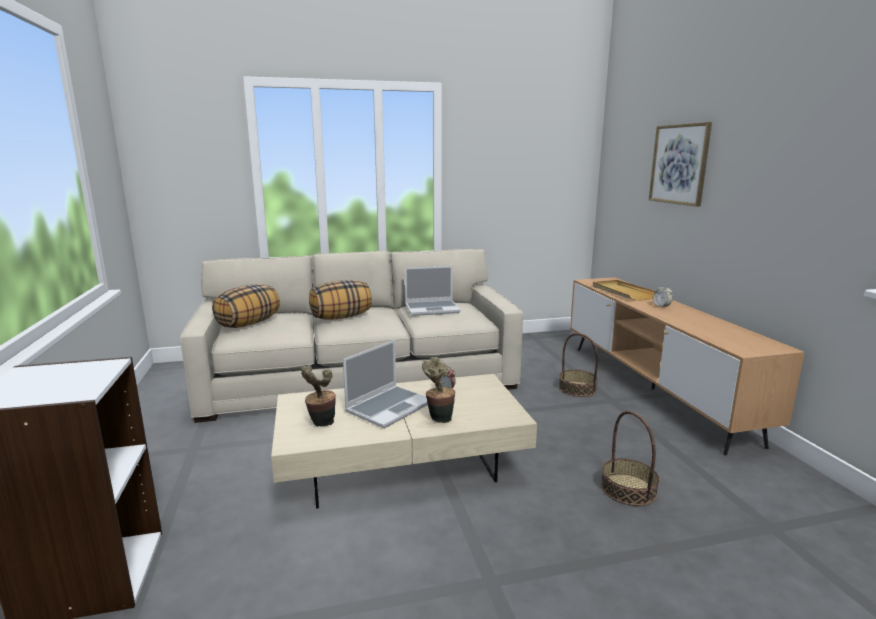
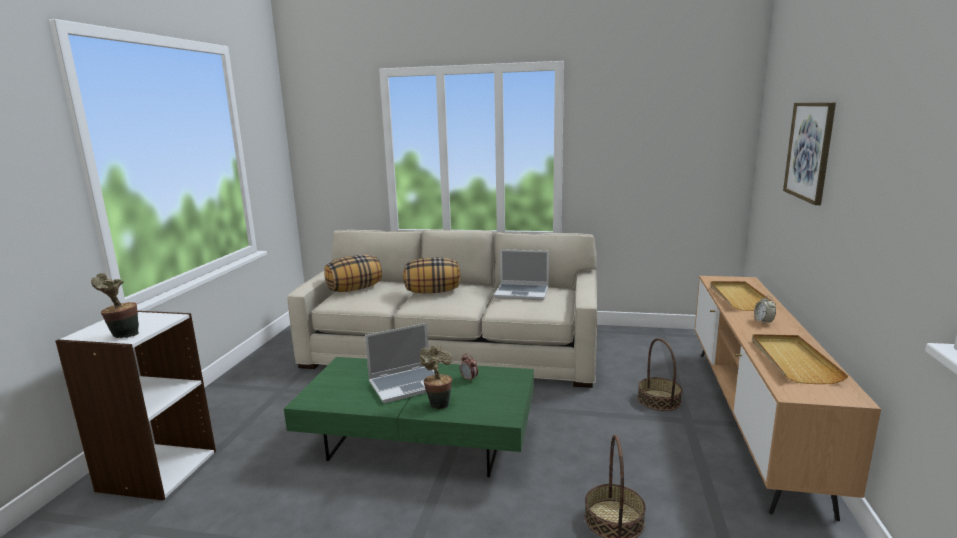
camera: 25 degrees right, 0 degrees up
beige coffee table [271,374,537,509] -> green coffee table [284,357,534,477]
potted plant [301,366,336,427] -> potted plant moved to [91,273,139,338]
none -> beige tray [752,334,848,384]

